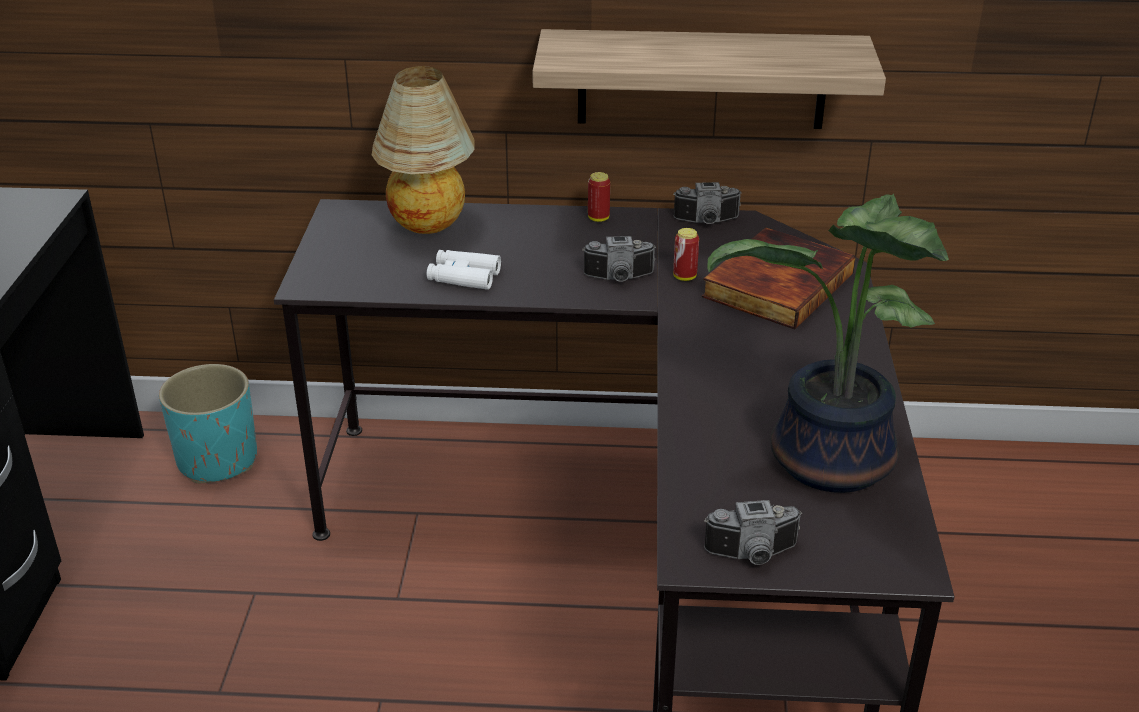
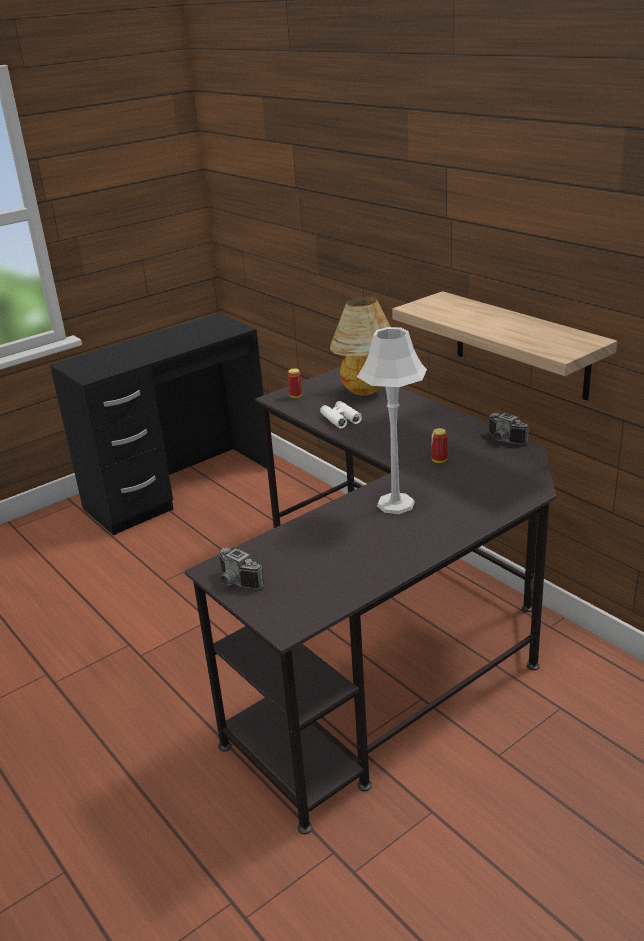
camera: 50 degrees right, 5 degrees down
turquoise planter [159,364,257,483] -> none
camera [582,236,656,282] -> none
can [588,172,610,222] -> can moved to [288,368,302,398]
book [702,227,856,330] -> none
potted plant [708,194,949,493] -> none
none -> grey table lamp [357,327,427,514]

